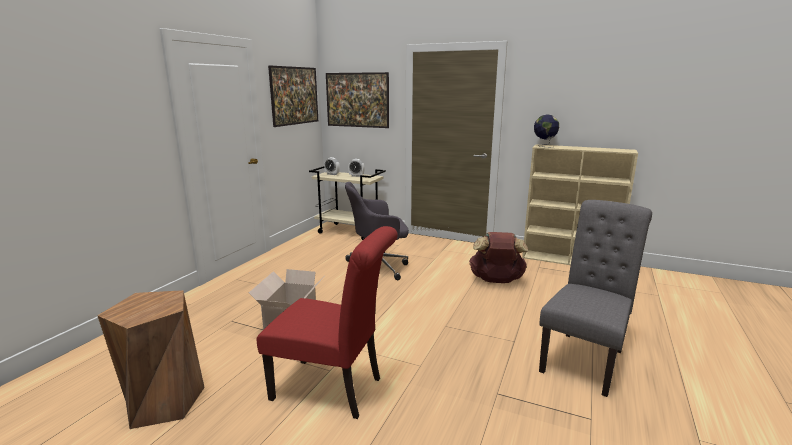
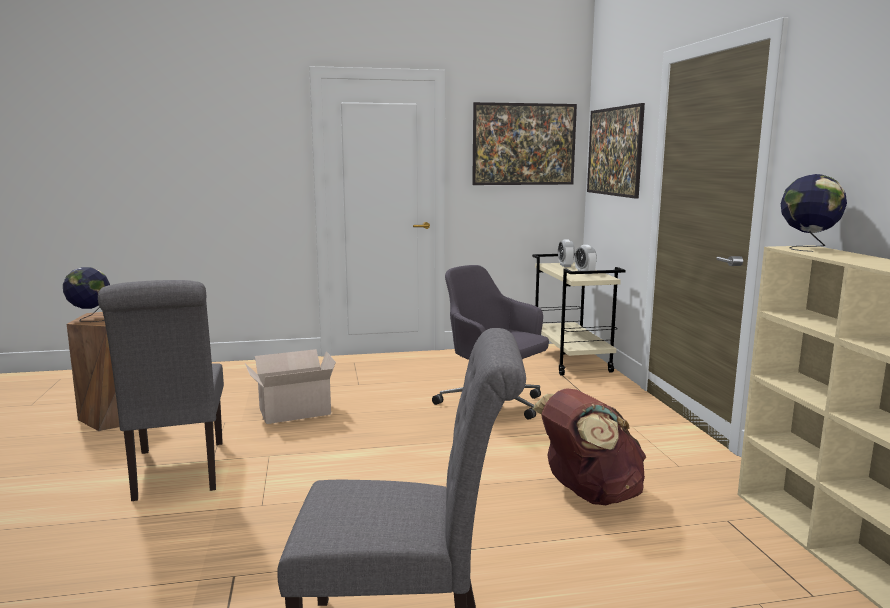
camera: 55 degrees right, 5 degrees down
red chair [257,226,398,419] -> grey chair [98,280,224,501]
none -> globe [63,267,110,322]

